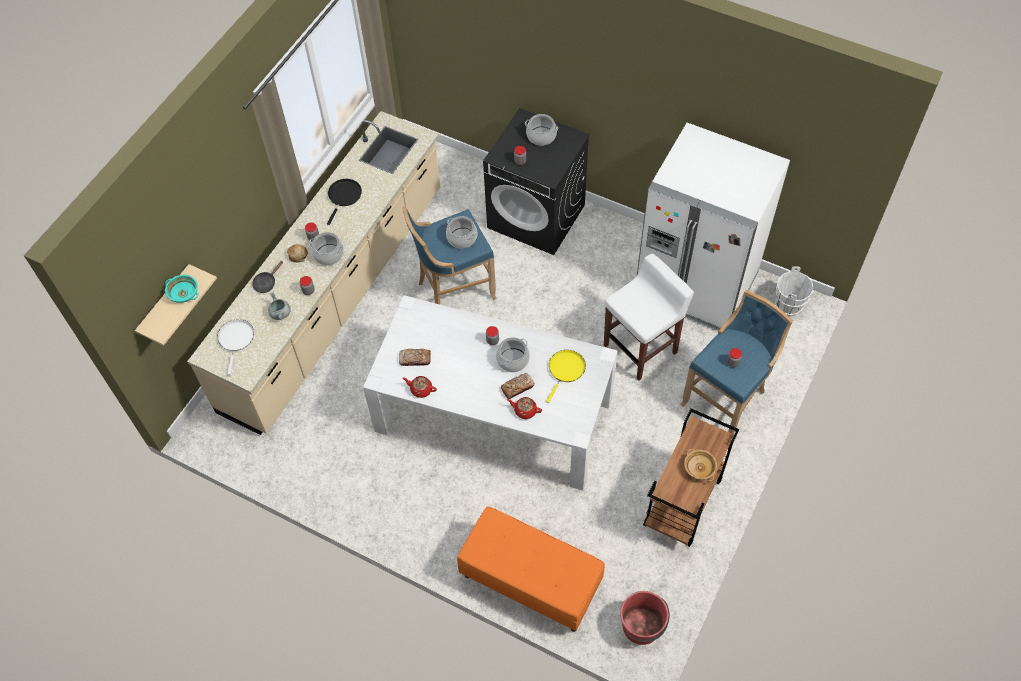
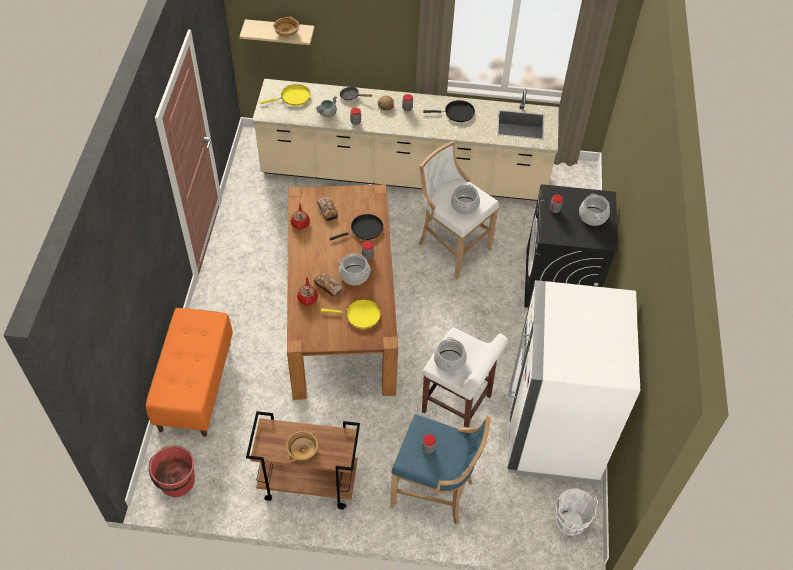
camera: 65 degrees right, 5 degrees down
turquoise bowl [165,275,199,303] -> beige bowl [273,17,299,37]
white frying pan [217,319,254,375] -> yellow frying pan [260,84,311,106]
cooking pot [309,232,344,266] -> cooking pot moved to [434,337,467,373]
white dining table [363,295,618,491] -> brown dining table [287,184,398,400]
blue stool [402,206,497,305] -> white stool [419,141,499,279]
none -> black frying pan [329,214,383,240]

